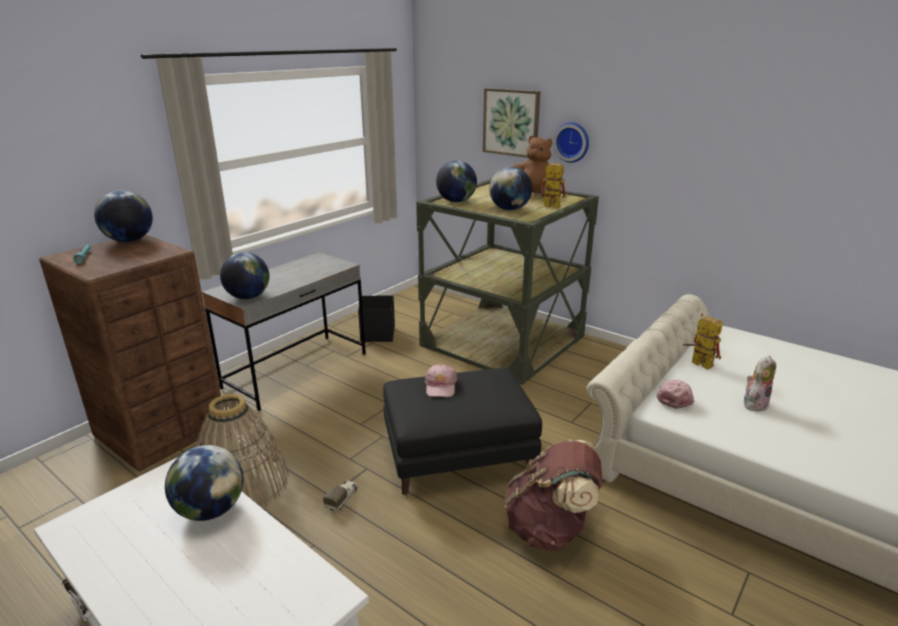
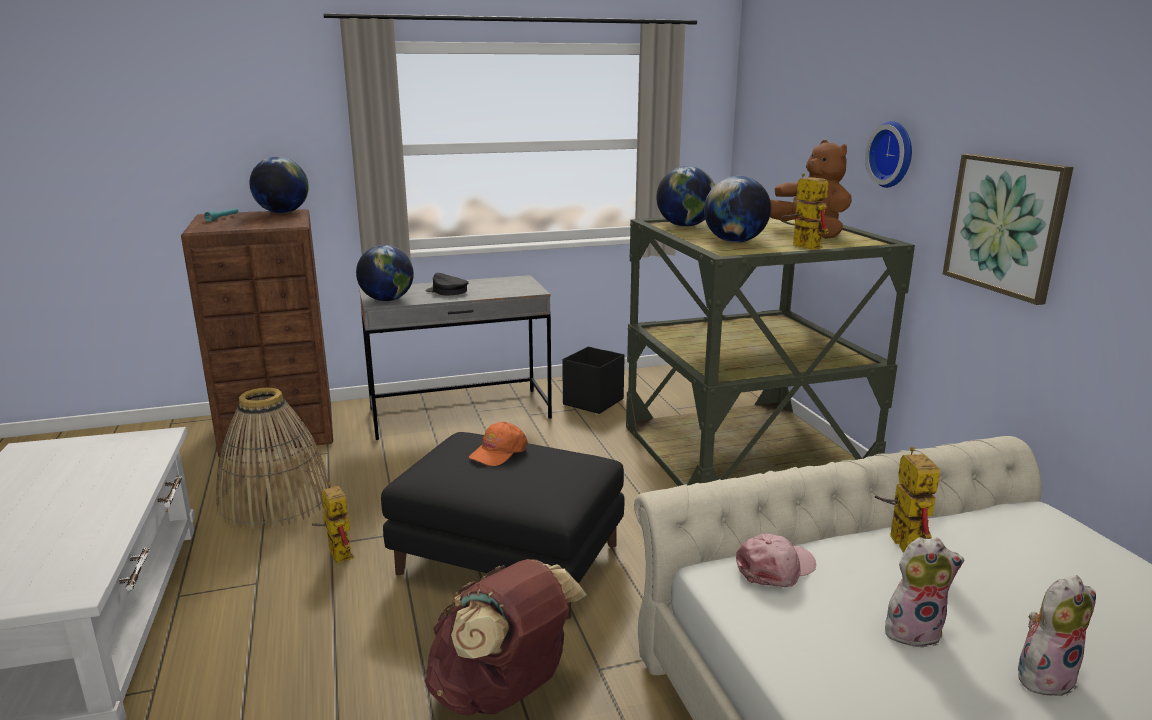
camera: 35 degrees right, 5 degrees down
globe [165,445,244,521] -> none
toy truck [323,480,358,511] -> toy robot [312,482,354,563]
pink cap [425,364,457,397] -> orange cap [469,422,528,466]
picture [483,88,540,158] -> picture moved to [943,154,1074,305]
none -> black cap [425,273,469,295]
none -> plush toy [1018,575,1096,696]

